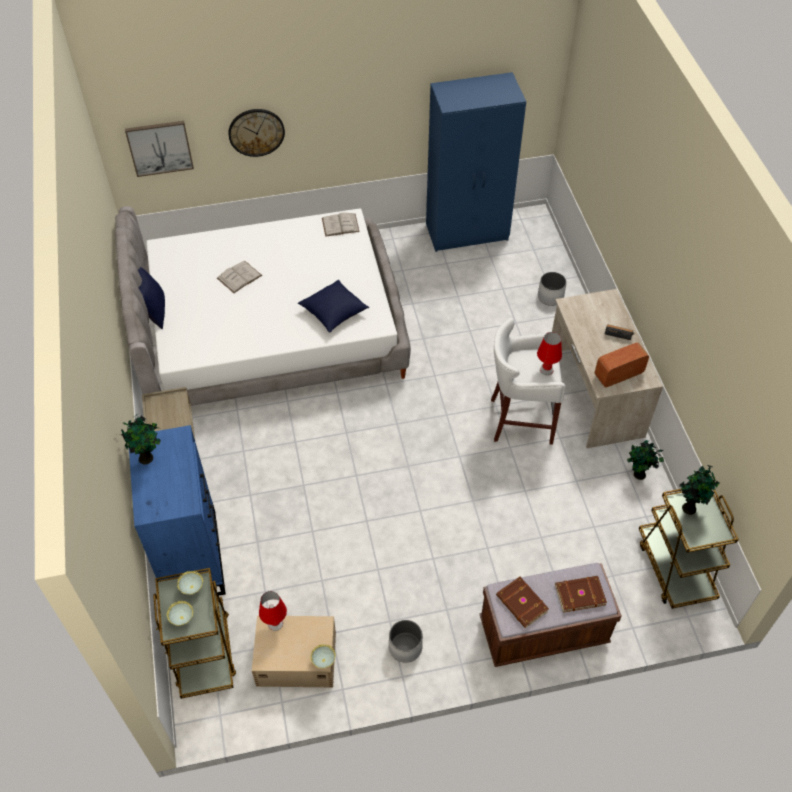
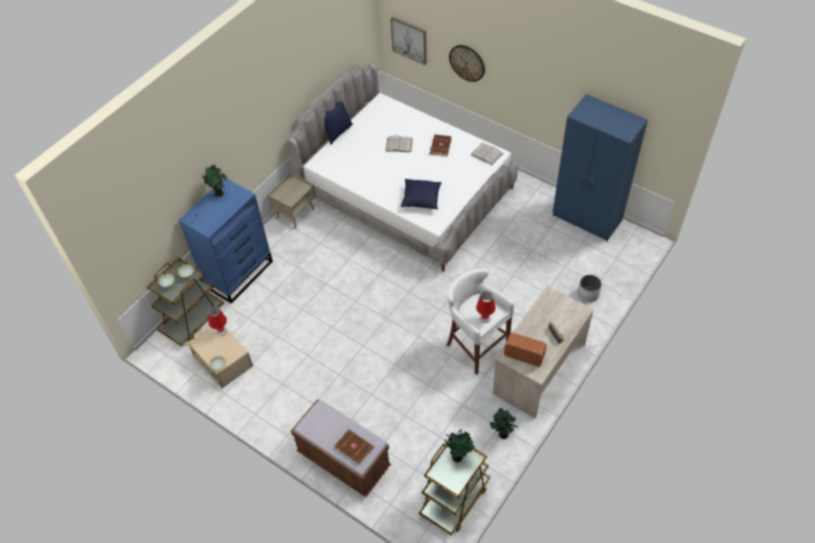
camera: 50 degrees right, 0 degrees up
white planter [389,620,423,663] -> none
brown book [496,577,549,628] -> brown book moved to [430,134,452,156]

